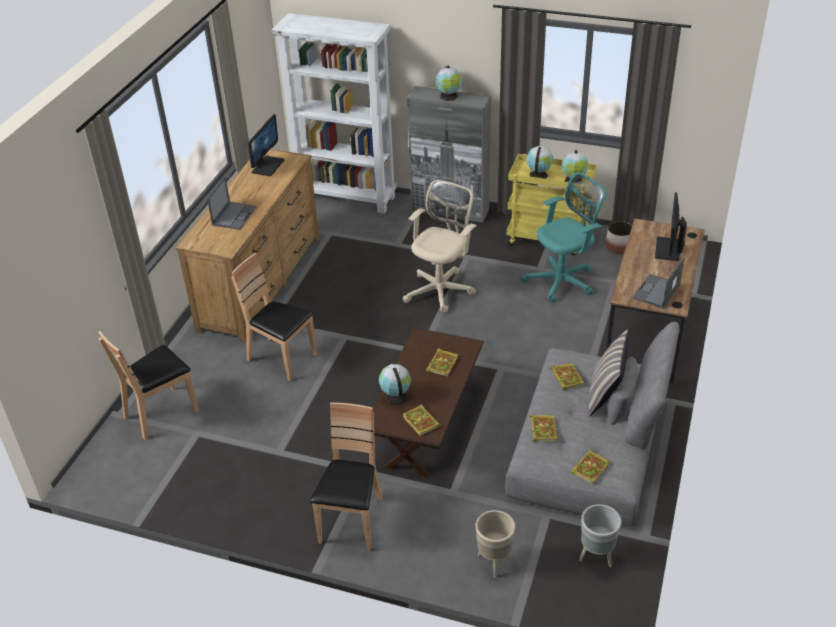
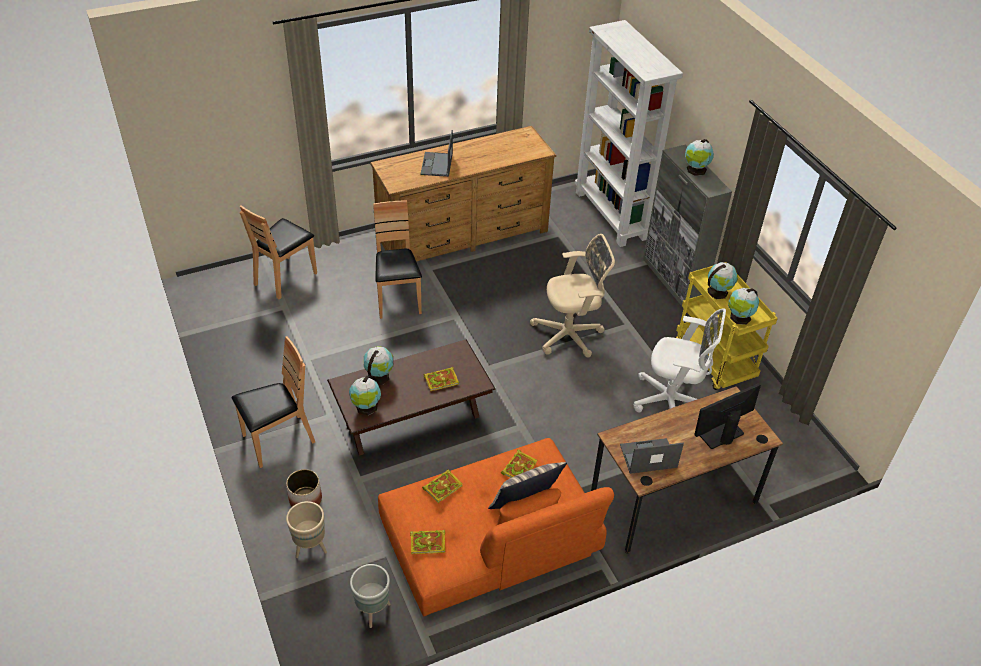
camera: 45 degrees right, 5 degrees up
brown chair [98,331,199,440] -> brown chair turned 60 degrees counterclockwise [240,205,317,299]
laptop [207,177,257,230] -> laptop turned 120 degrees clockwise [420,130,453,177]
monitor [248,114,284,176] -> none
book [403,404,441,436] -> globe [349,376,381,415]
grey sofa [505,322,680,526] -> orange sofa [378,438,614,617]
turquoise office chair [521,173,606,303] -> white office chair [634,308,726,412]
planter [606,221,632,254] -> planter moved to [286,469,322,507]

